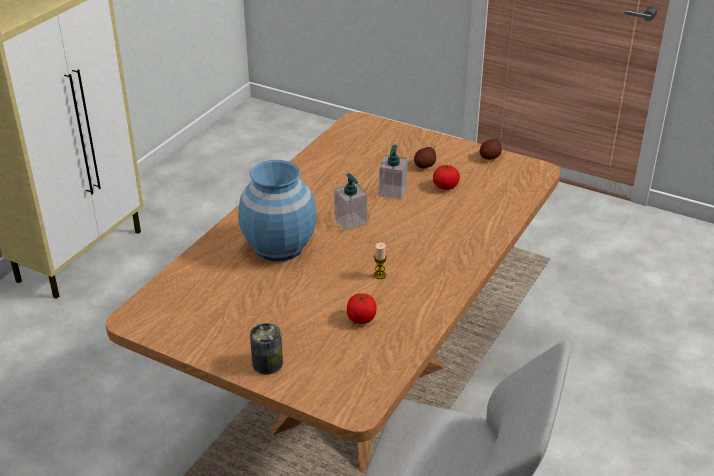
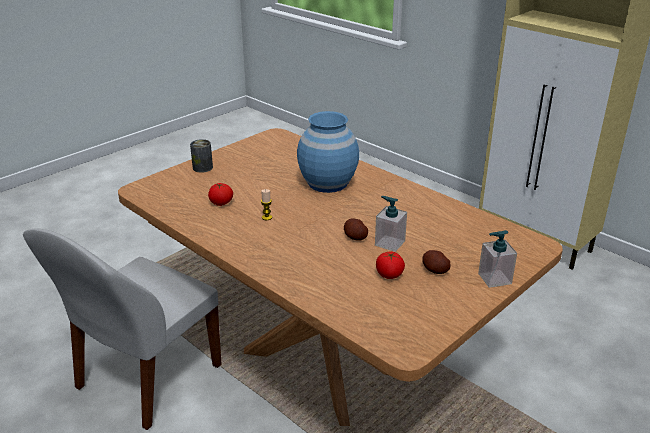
camera: 105 degrees right, 5 degrees down
soap dispenser [334,173,367,231] -> soap dispenser moved to [478,230,517,288]
potato [480,139,502,160] -> potato moved to [344,218,368,241]

